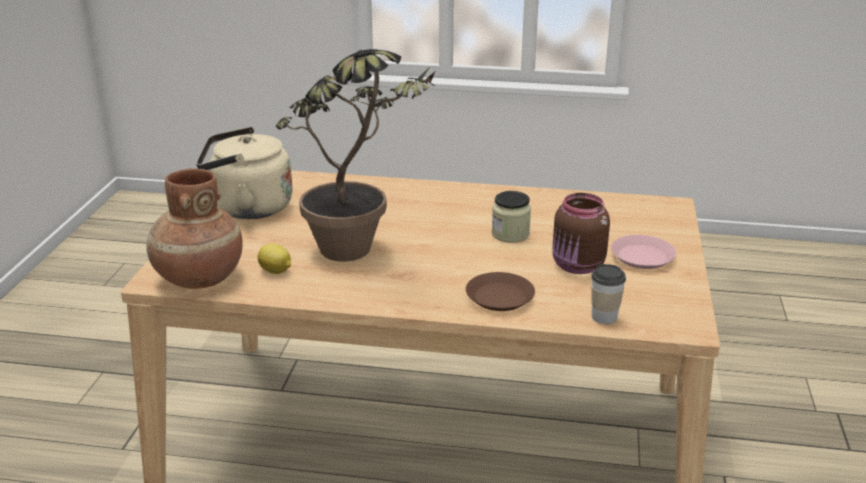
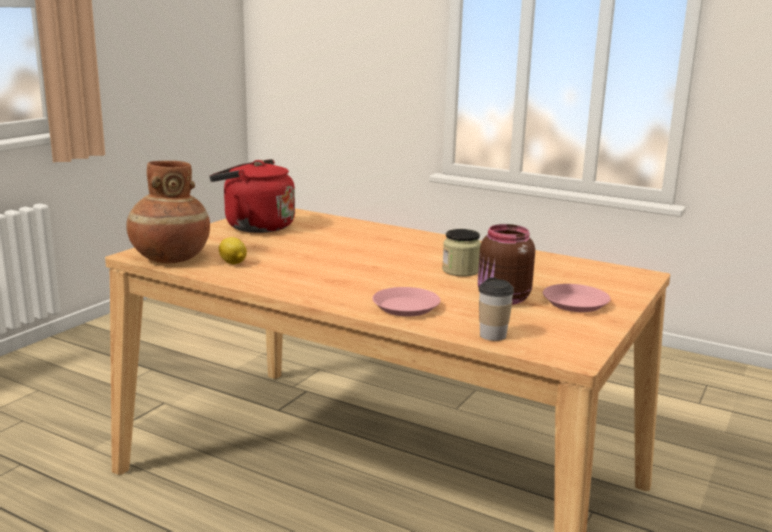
camera: 20 degrees right, 10 degrees down
beige kettle [196,127,293,219] -> red kettle [210,159,295,233]
potted plant [276,49,435,262] -> none
brown plate [466,272,535,311] -> pink plate [372,287,440,316]

